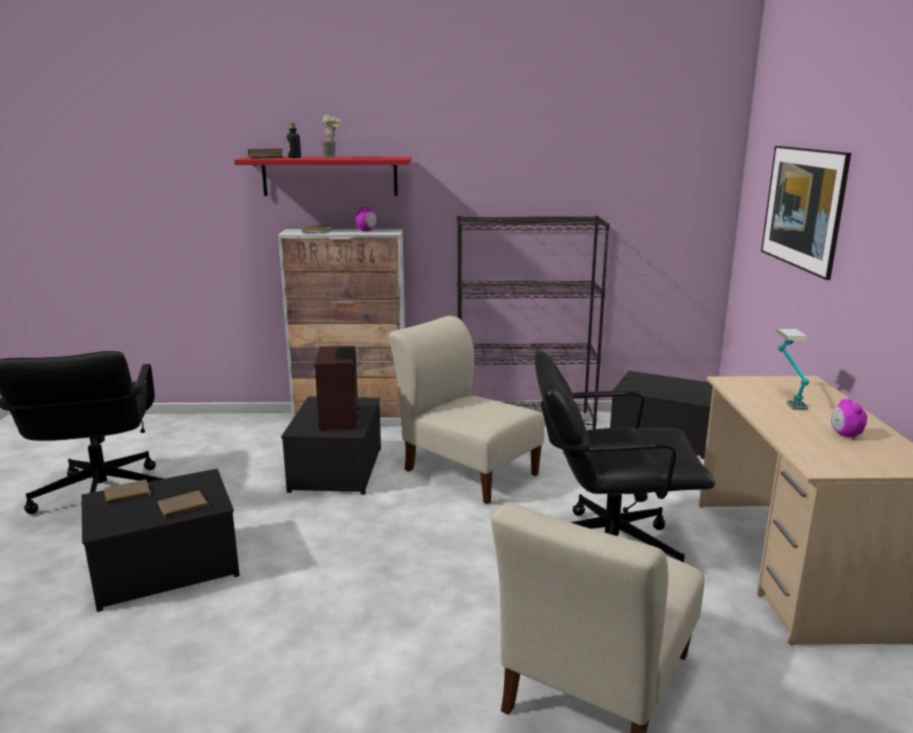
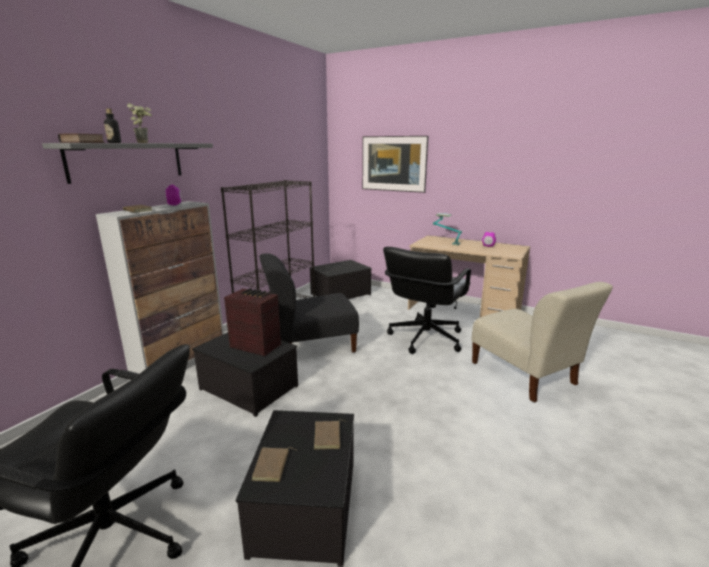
camera: 60 degrees left, 0 degrees up
red shelf [234,157,411,196] -> grey shelf [42,143,213,184]
beige chair [389,316,545,504] -> black chair [259,253,359,352]

